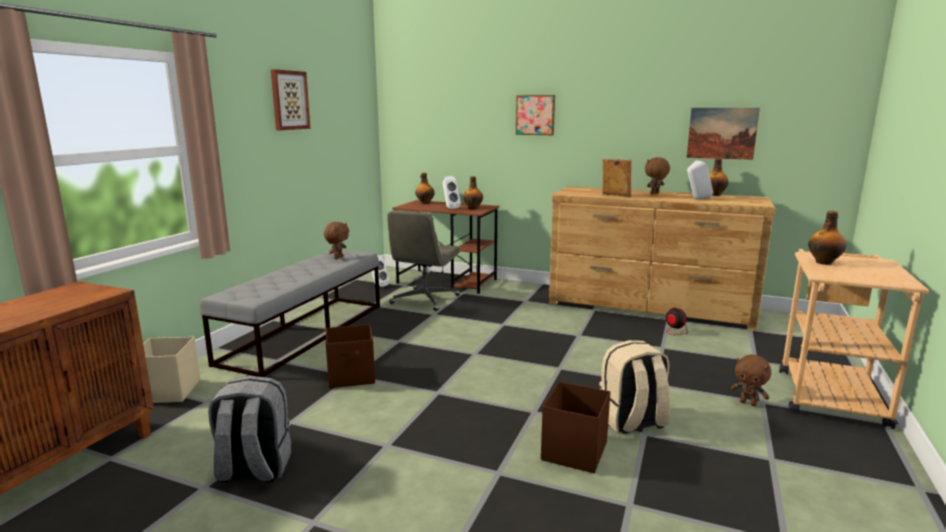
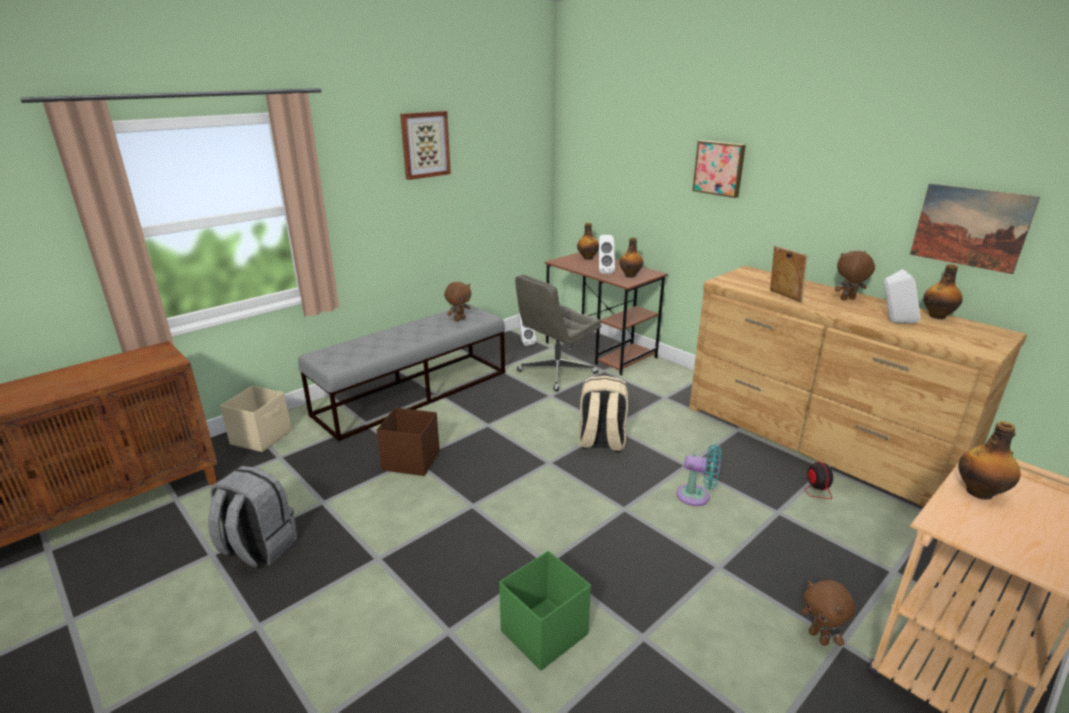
camera: 25 degrees right, 10 degrees up
brown storage box [541,381,610,473] -> green storage box [499,551,591,671]
beige backpack [599,340,670,434] -> beige backpack moved to [579,376,628,452]
none -> turquoise fan [677,445,721,506]

